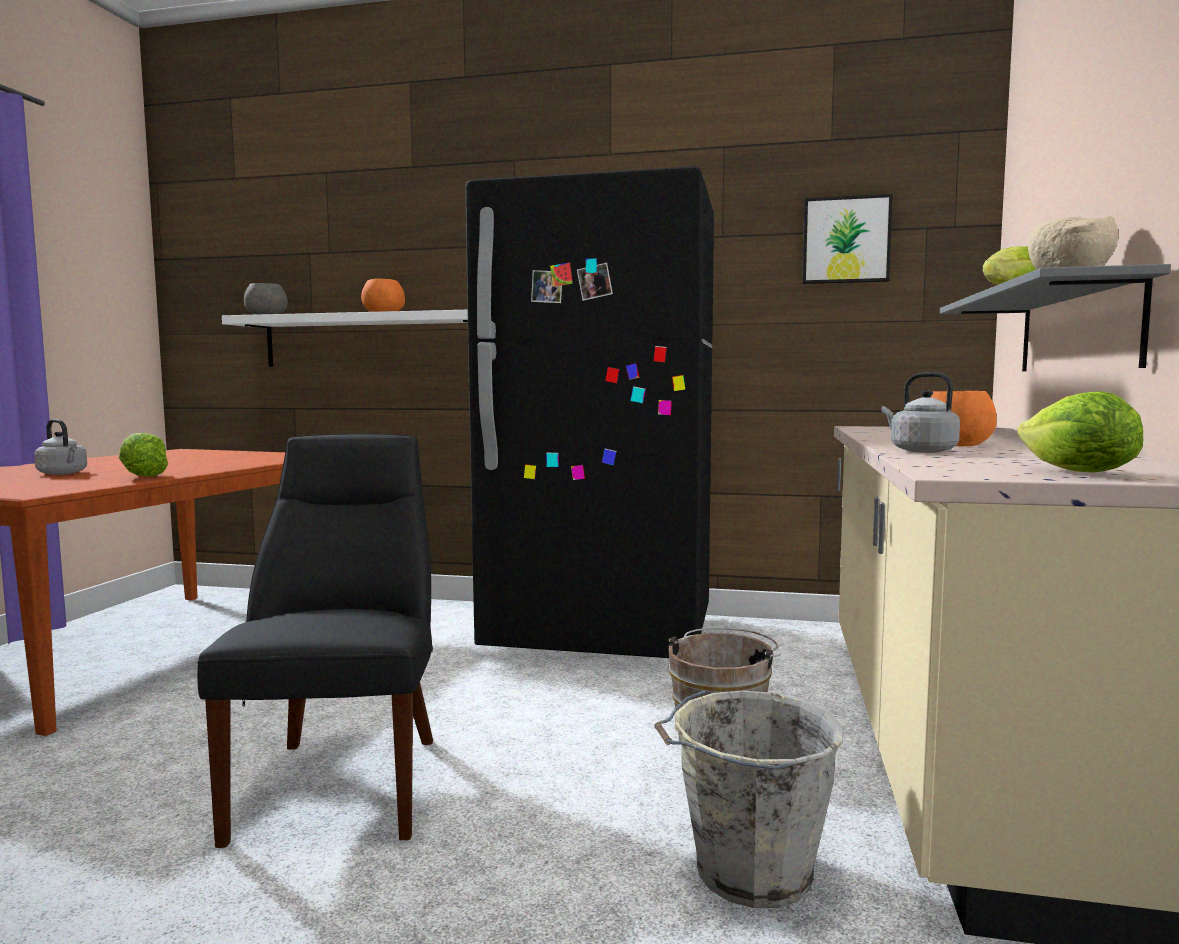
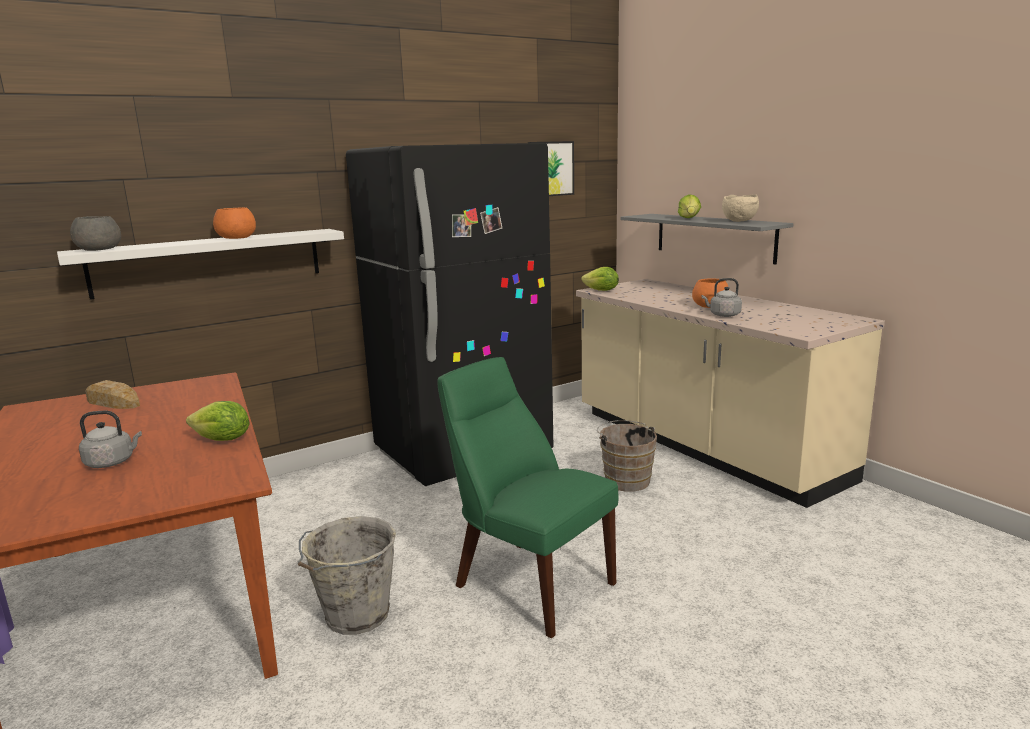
camera: 45 degrees left, 10 degrees up
black chair [197,434,433,848] -> green chair [437,357,618,638]
grey bucket [654,690,843,908] -> grey bucket moved to [298,516,396,635]
lettuce [1017,391,1143,472] -> lettuce moved to [581,267,619,291]
none -> bread [85,380,140,409]

